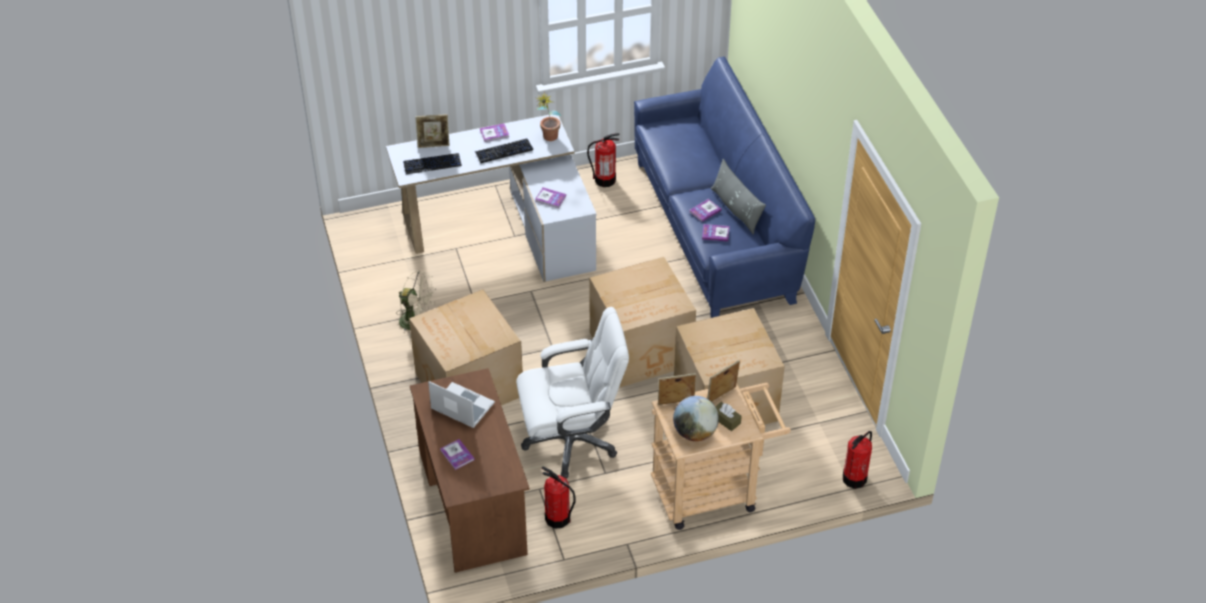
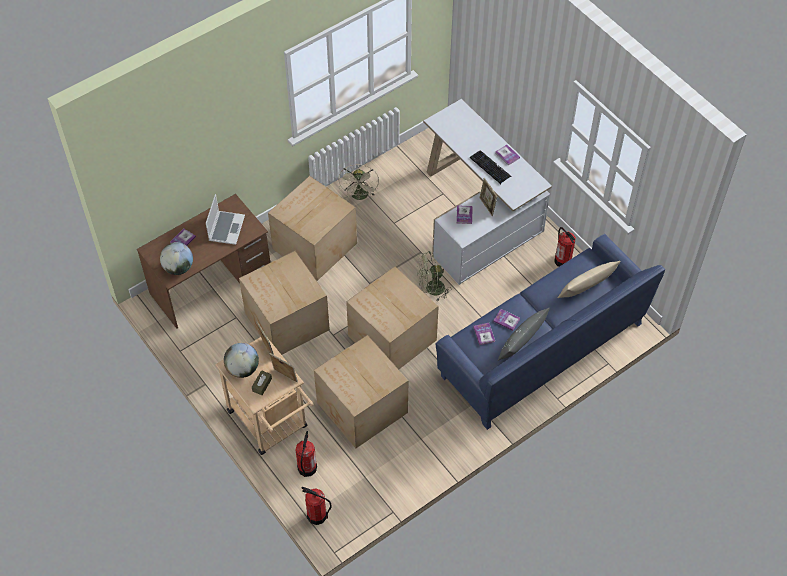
camera: 70 degrees right, 10 degrees up
keyboard [403,153,462,174] -> none
picture frame [415,114,450,148] -> picture frame moved to [479,178,497,216]
white office chair [516,307,629,478] -> cardboard box [239,251,330,355]
potted plant [536,91,561,141] -> none
fire extinguisher [542,466,576,529] -> fire extinguisher moved to [295,431,317,477]
none -> globe [160,242,193,275]
none -> green fan [417,251,450,301]
none -> beige pillow [558,261,621,298]

